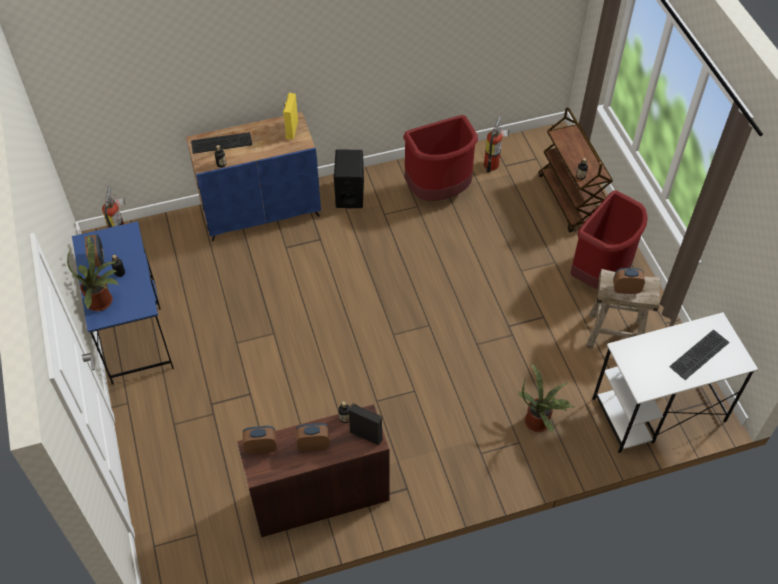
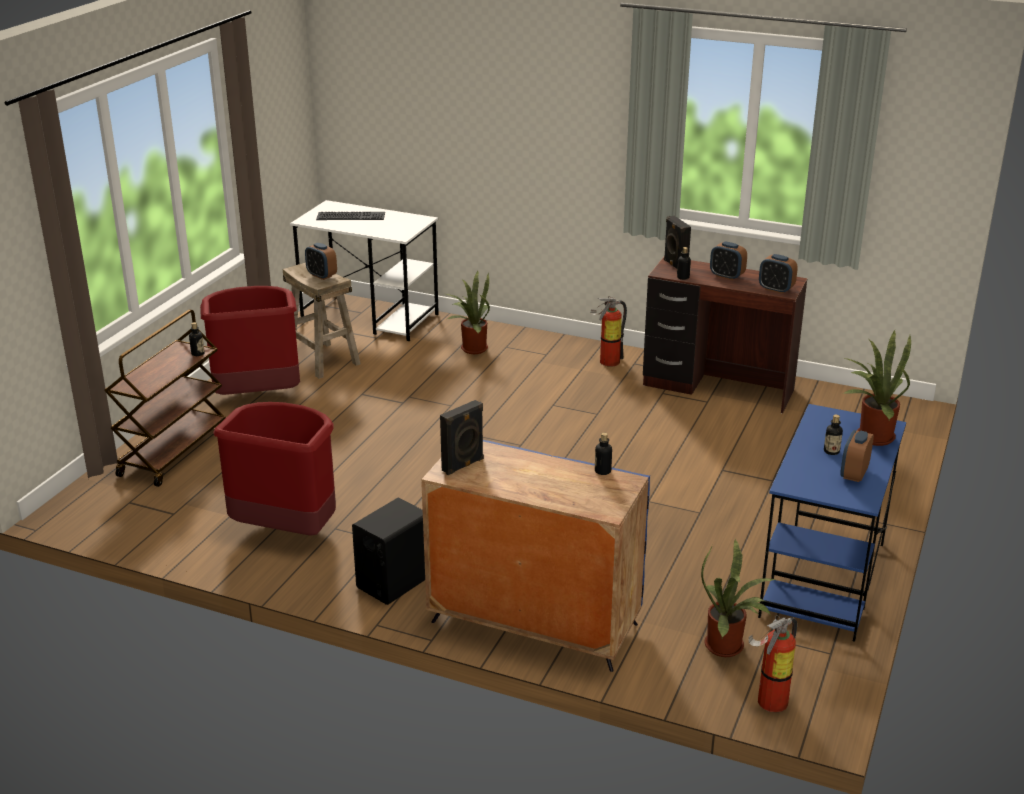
camera: 140 degrees left, 25 degrees down
keyboard [191,132,252,154] -> none
yellow speaker [283,93,298,140] -> black speaker [440,400,484,475]
fire extinguisher [484,116,509,173] -> fire extinguisher moved to [590,296,627,367]
none -> potted plant [701,540,777,657]

